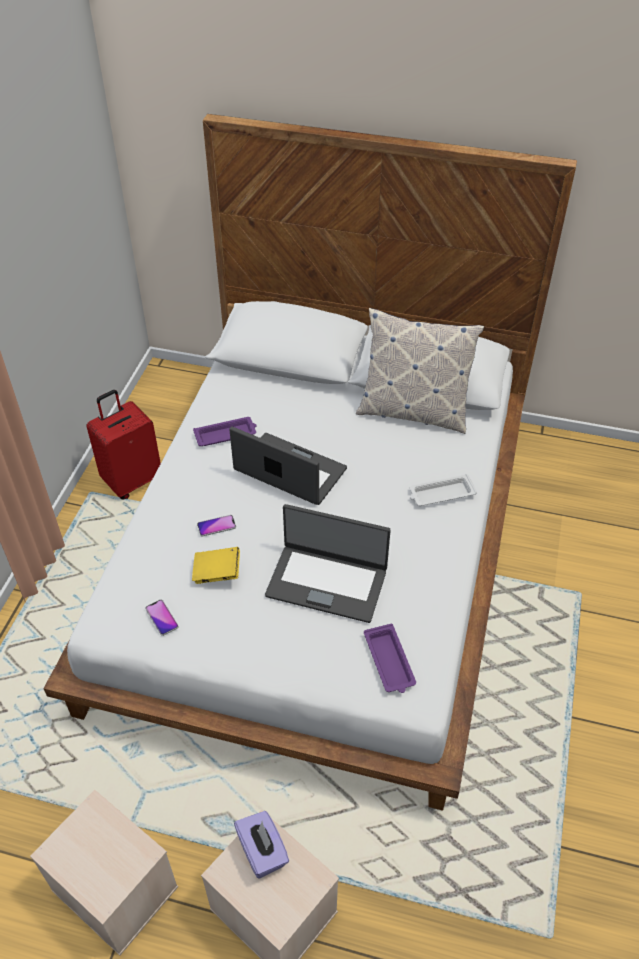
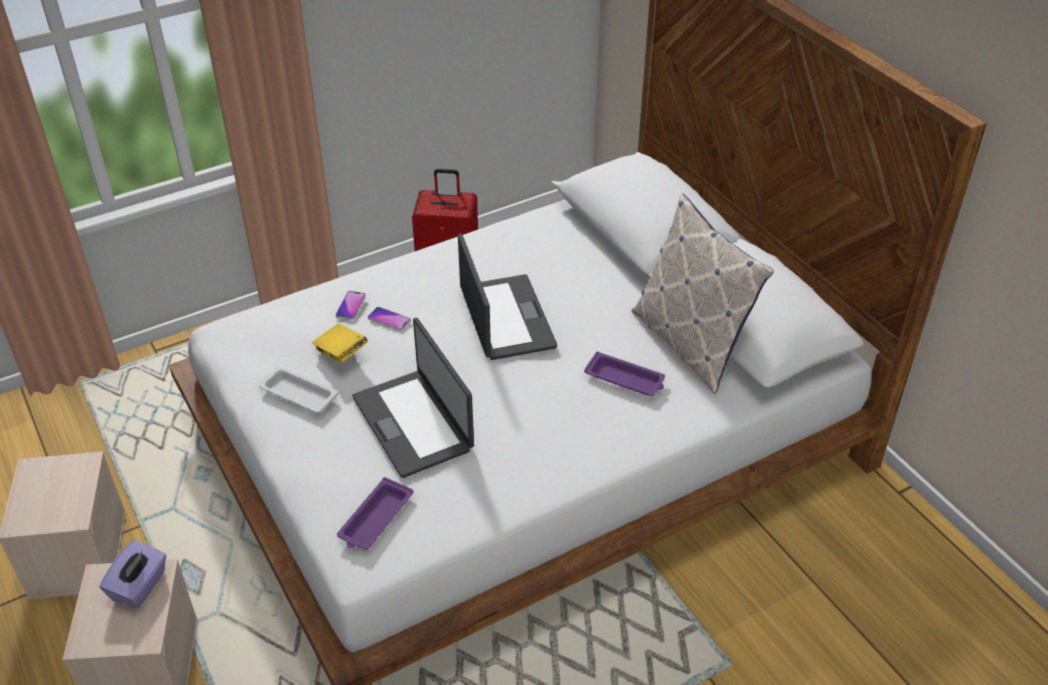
camera: 45 degrees right, 5 degrees down
phone [145,599,179,636] -> phone moved to [336,291,366,320]
purple tray [193,417,256,446] -> purple tray moved to [584,351,665,396]
white tray [410,474,477,506] -> white tray moved to [259,366,338,413]

